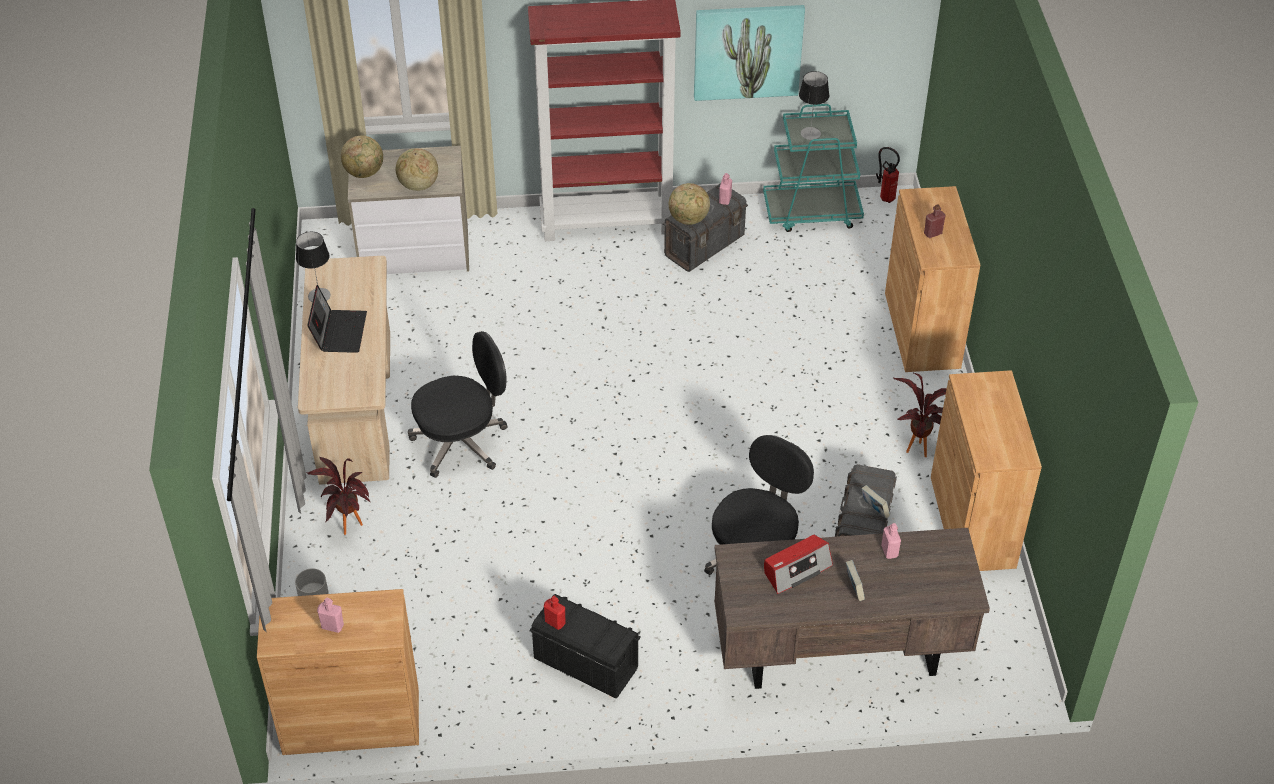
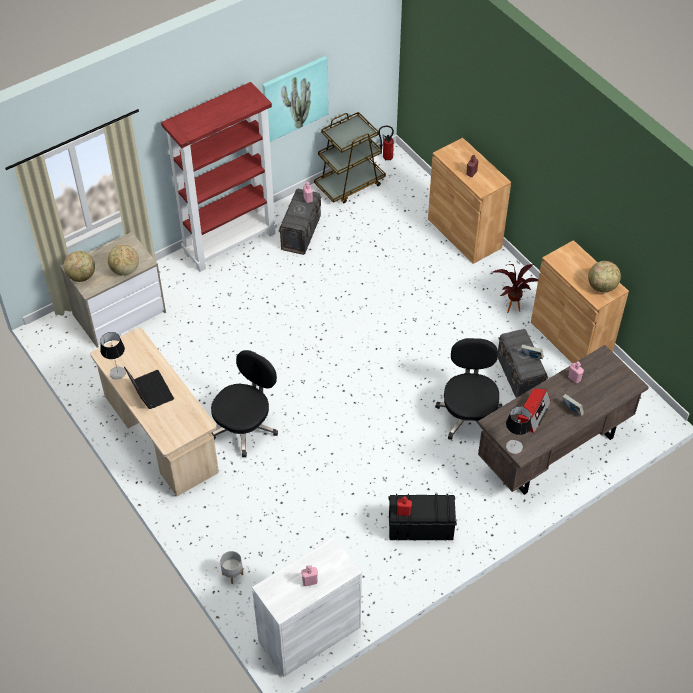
camera: 30 degrees left, 5 degrees up
brown cabinet [257,589,419,755] -> white cabinet [252,537,362,677]
potted plant [307,456,371,535] -> none
globe [669,183,710,225] -> globe moved to [588,261,621,293]
turquoise cart [763,104,864,232] -> brown cart [314,112,386,204]
table lamp [799,71,829,140] -> table lamp moved to [506,406,531,454]

